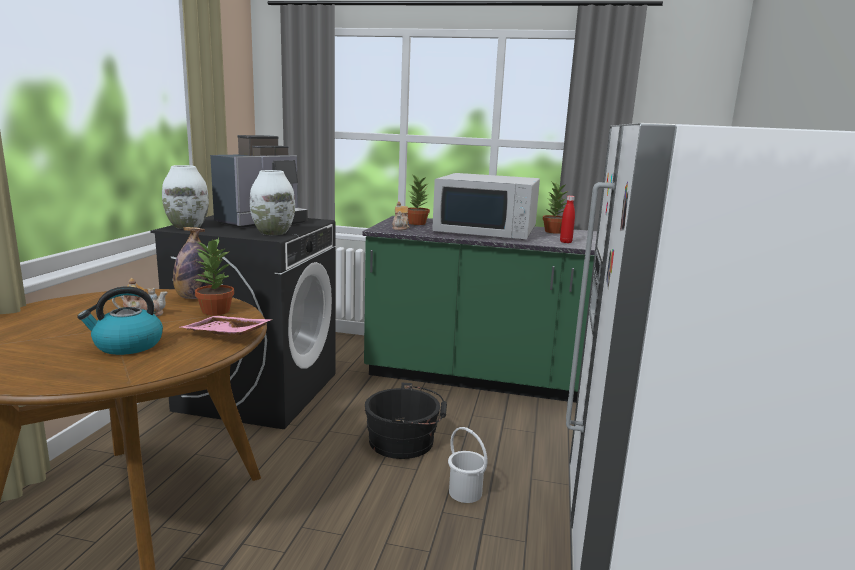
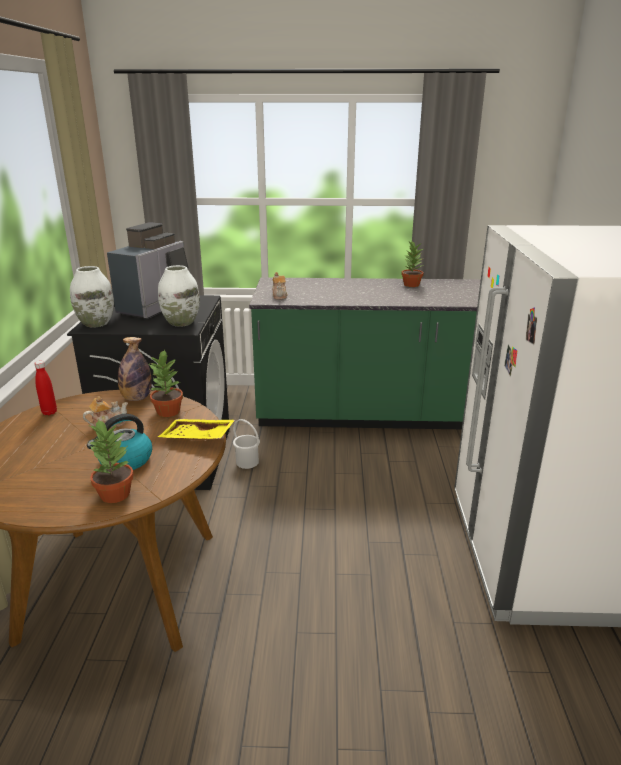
camera: 10 degrees left, 10 degrees up
pink tray [181,316,273,336] -> yellow tray [158,419,235,441]
black bucket [365,383,447,459] -> none
potted plant [407,174,430,225] -> potted plant moved to [90,419,134,503]
white microwave [432,173,540,239] -> none
white bucket [448,427,487,503] -> white bucket moved to [233,419,260,469]
red bottle [560,196,575,243] -> red bottle moved to [34,361,57,415]

